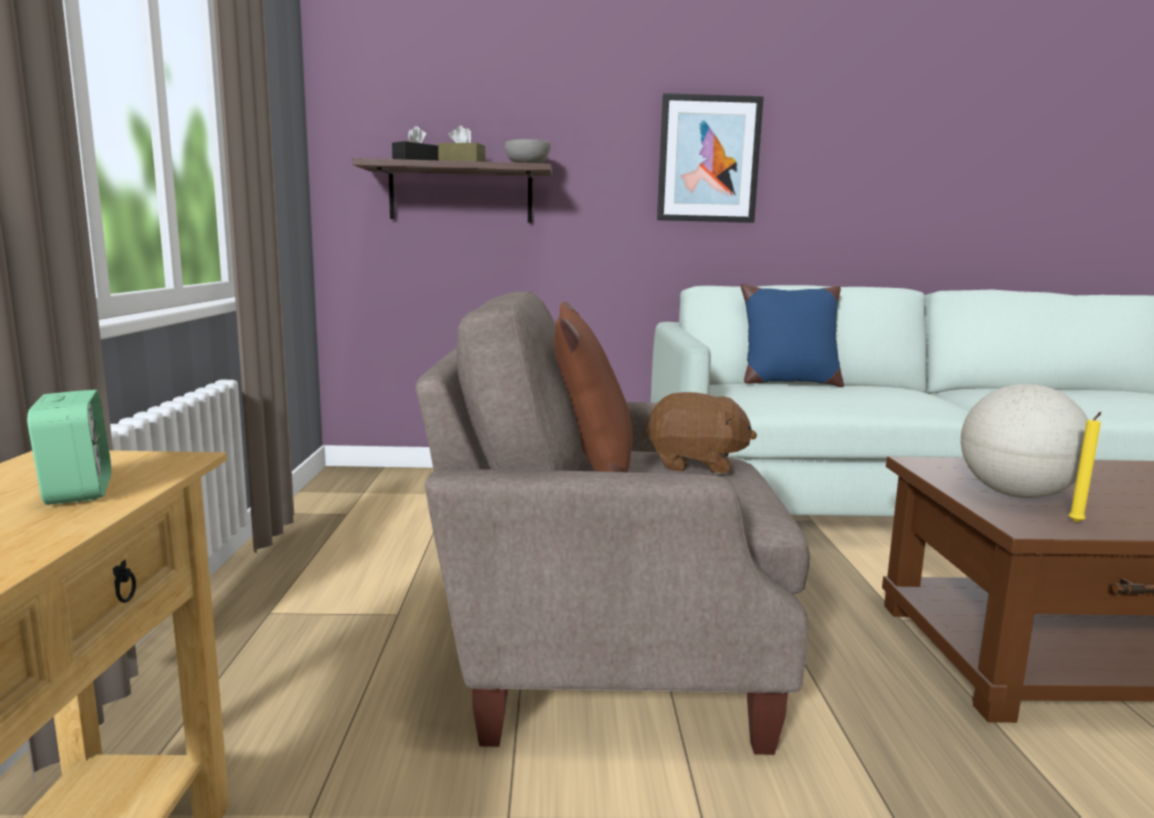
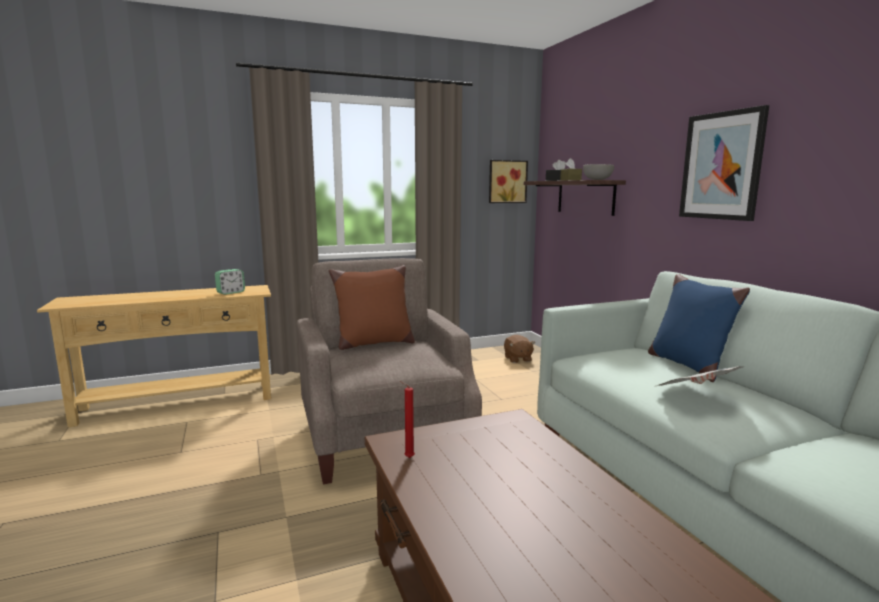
camera: 70 degrees right, 0 degrees up
brown plush toy [645,392,757,473] -> brown plush toy moved to [504,335,535,363]
globe [961,384,1088,498] -> none
yellow candle [1068,412,1101,522] -> red candle [400,381,415,458]
none -> picture [489,160,528,203]
none -> newspaper [657,366,743,386]

